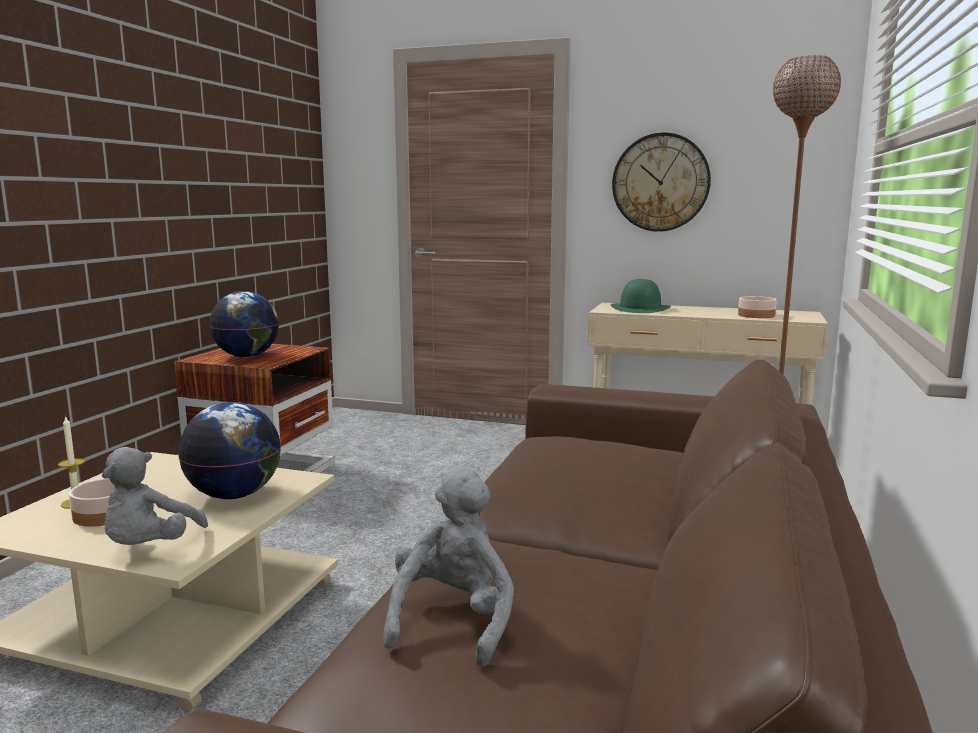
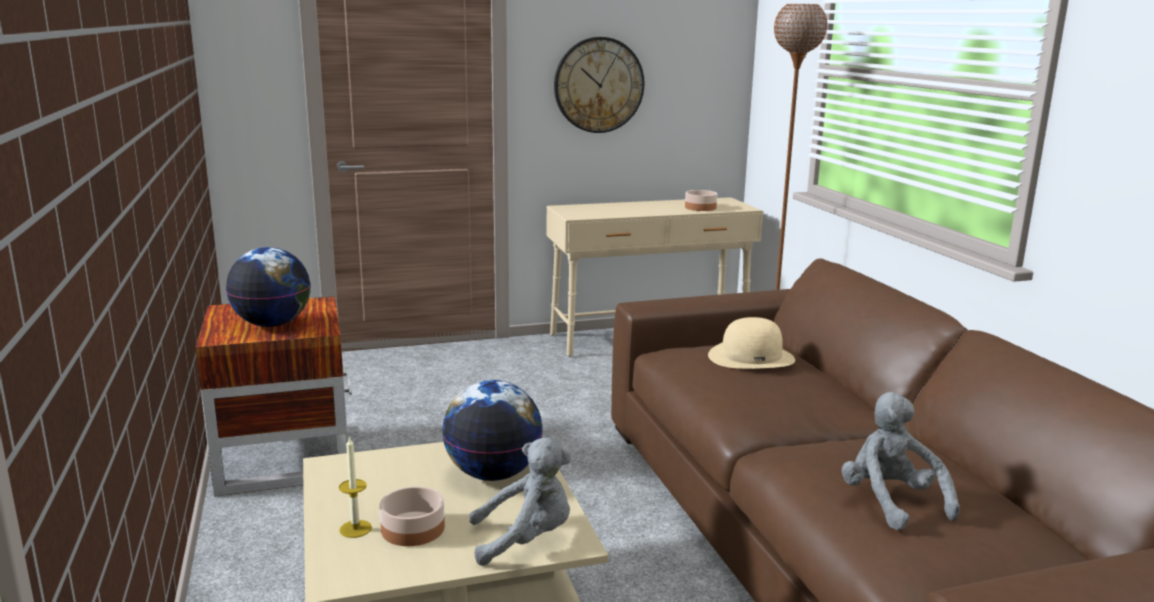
camera: 35 degrees left, 5 degrees up
grey plush toy [102,447,208,545] -> grey plush toy turned 75 degrees counterclockwise [469,437,571,566]
green hat [611,279,671,313] -> none
none -> beige hat [708,317,795,369]

